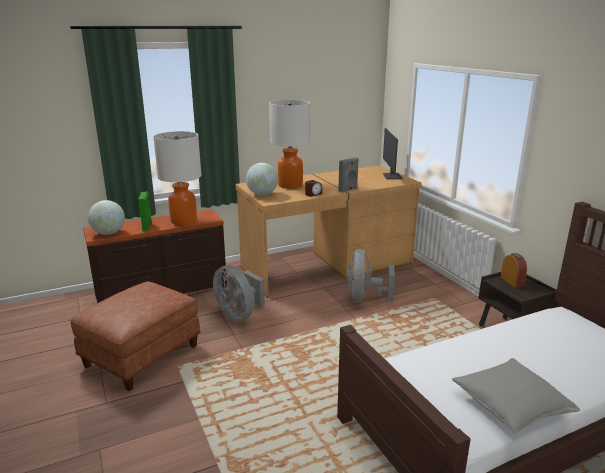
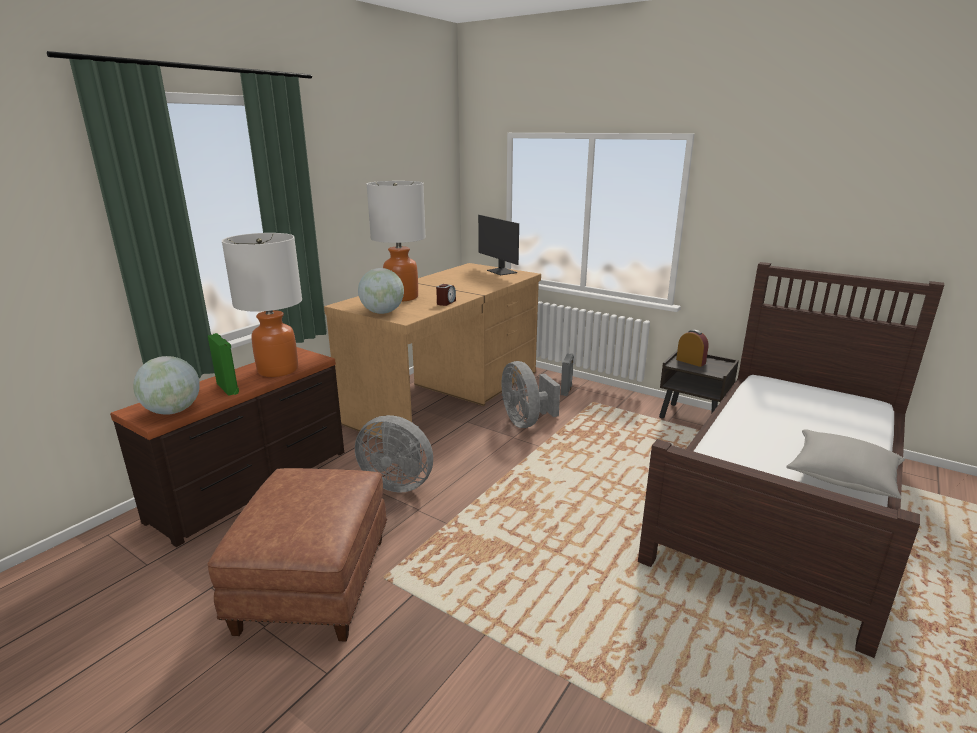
camera: 30 degrees left, 0 degrees up
grey speaker [338,157,359,193] -> grey speaker moved to [561,354,574,396]

